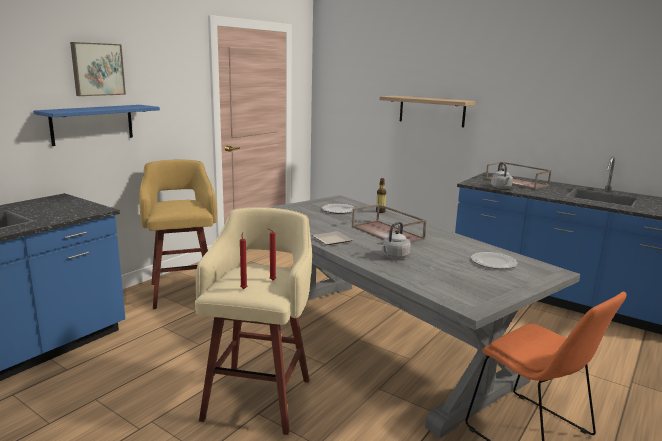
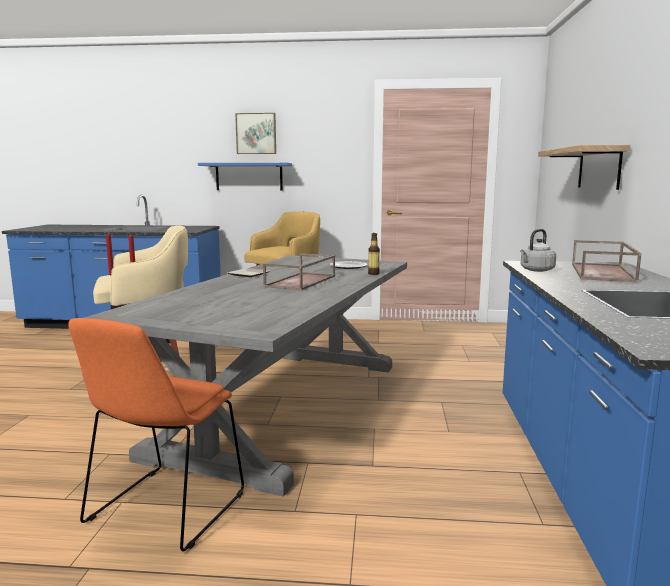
camera: 60 degrees right, 5 degrees down
grey kettle [381,222,411,259] -> none
plate [471,252,517,269] -> none

